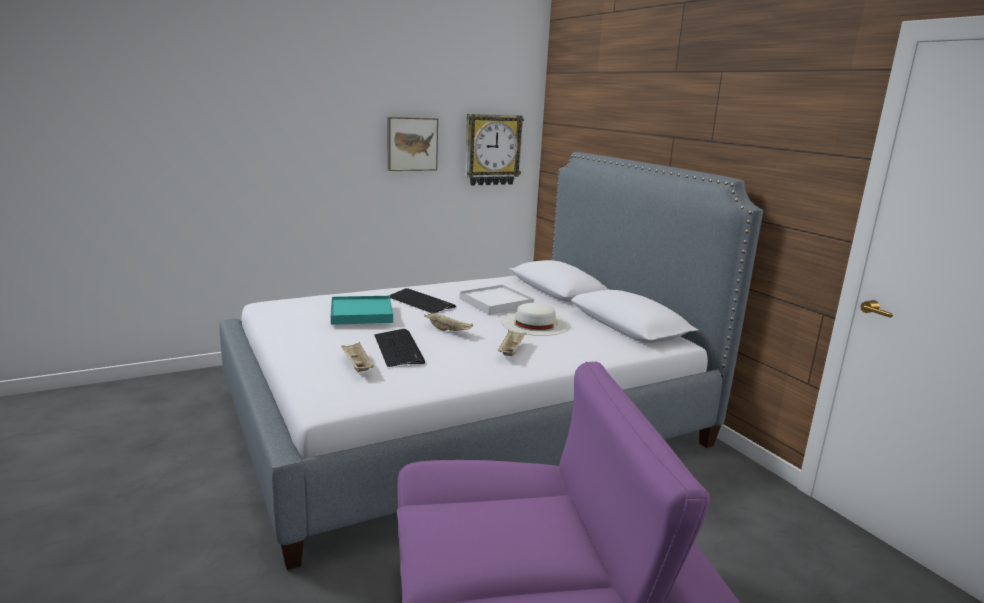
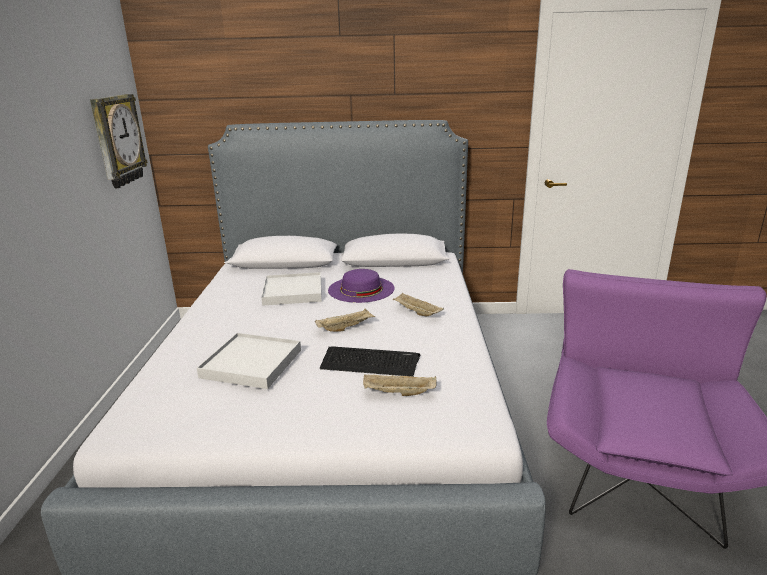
camera: 60 degrees left, 5 degrees up
turquoise tray [331,296,393,325] -> white tray [197,333,301,389]
picture [387,117,438,171] -> none
keyboard [389,288,456,313] -> none
white hat [501,303,570,336] -> purple hat [328,269,395,303]

